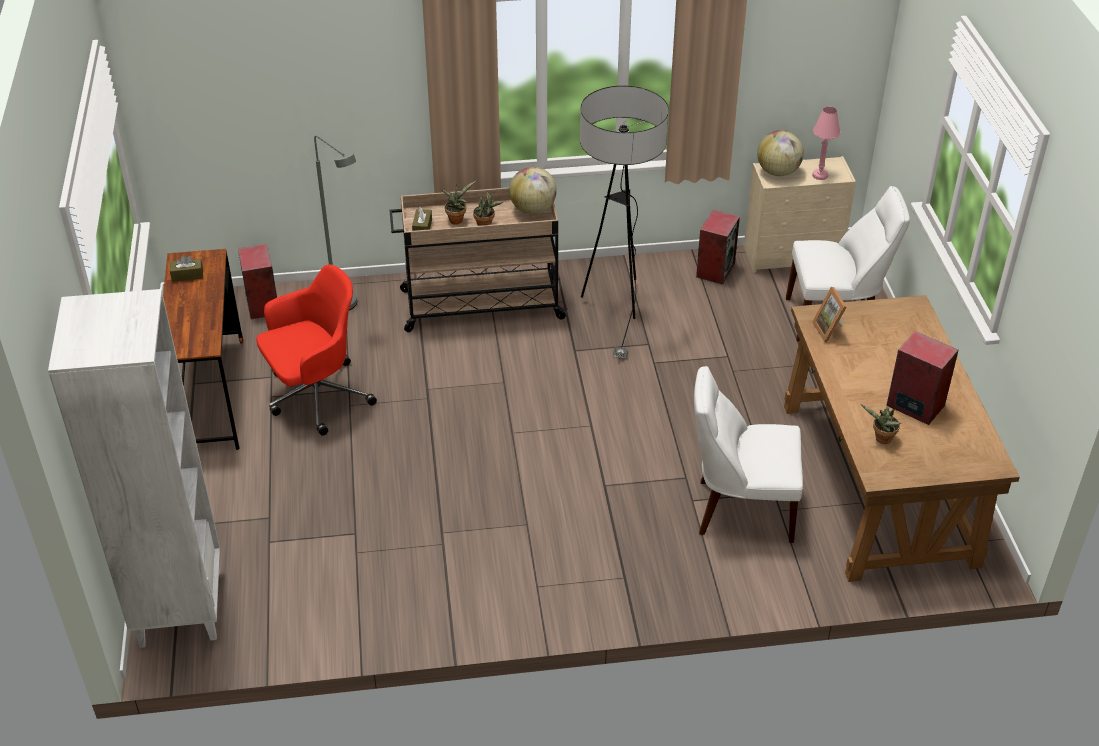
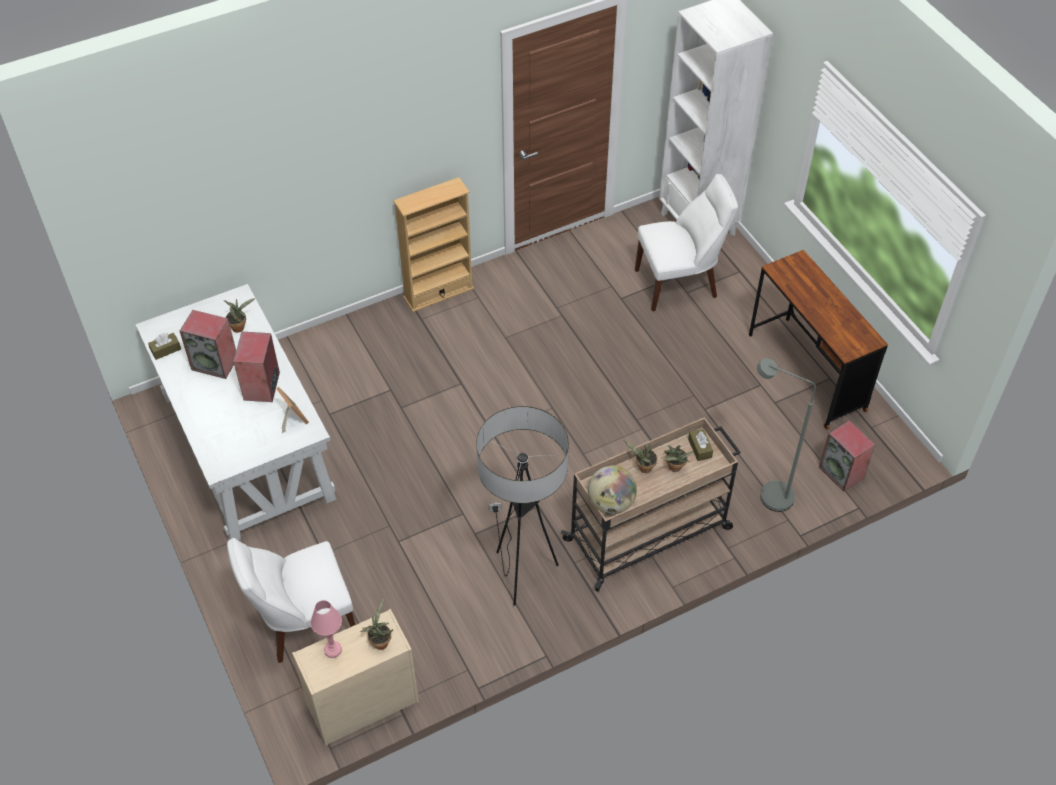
camera: 160 degrees right, 10 degrees up
brown tissue box [170,255,203,282] -> brown tissue box moved to [148,333,181,360]
red office chair [256,264,377,436] -> none
white chair [694,366,803,543] -> white chair moved to [635,174,738,311]
speaker [696,210,740,284] -> speaker moved to [233,332,280,402]
globe [757,130,804,176] -> potted plant [361,599,393,650]
brown desk [784,295,1020,582] -> white desk [135,284,336,540]
none -> beige bookcase [393,177,474,312]

